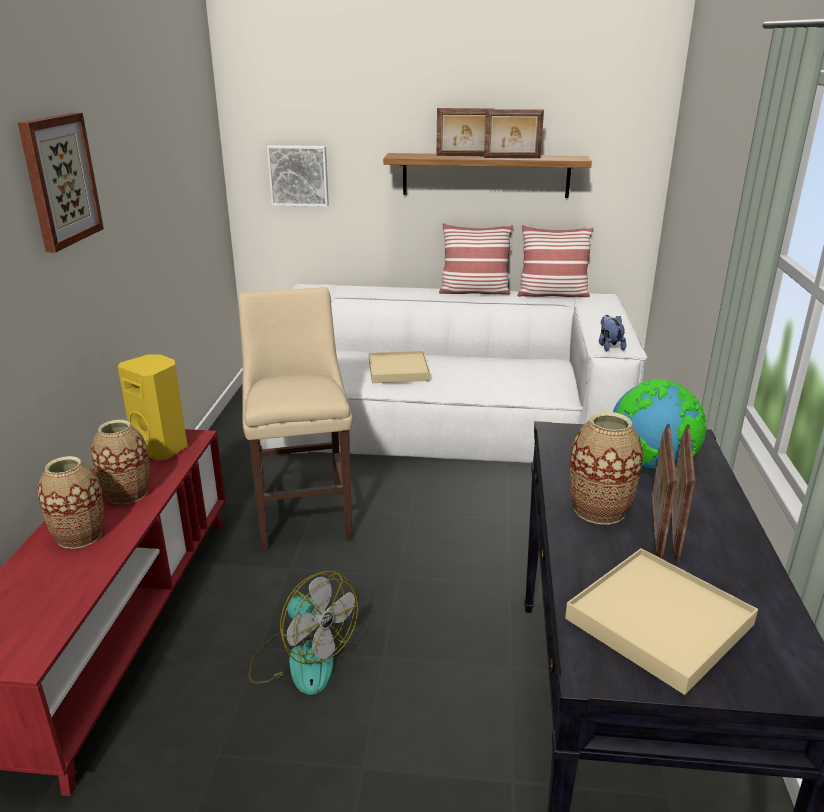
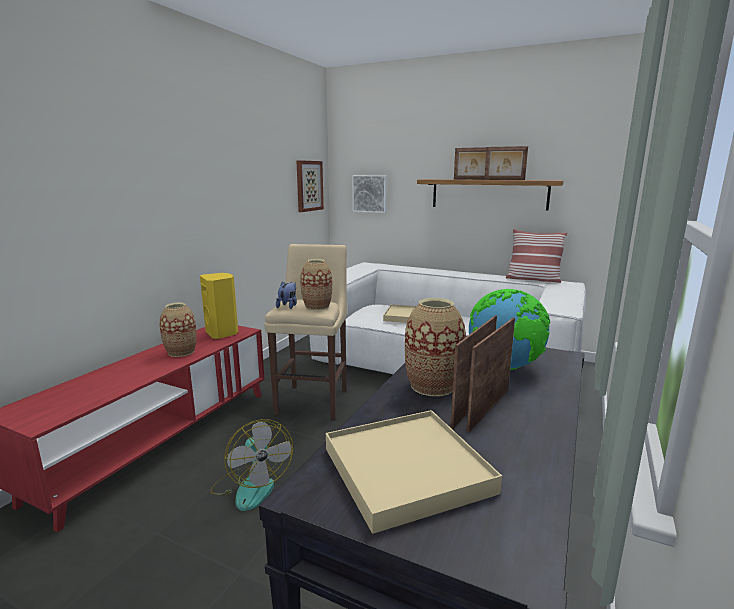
camera: 20 degrees right, 10 degrees down
picture [18,113,104,253] -> picture moved to [296,160,324,212]
vase [38,456,104,549] -> vase moved to [300,259,332,310]
pillow [439,223,513,295] -> none
plush toy [599,315,626,351] -> plush toy moved to [276,282,297,309]

